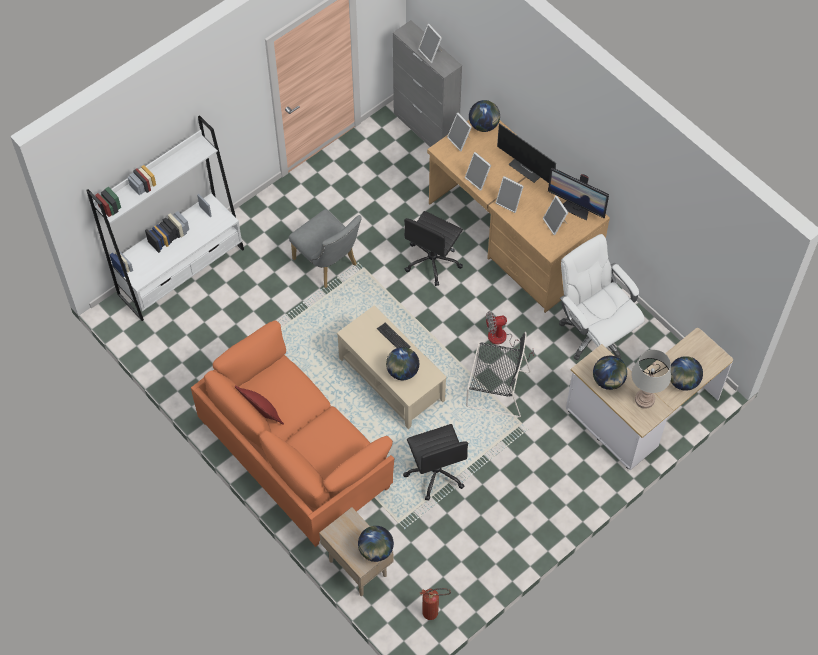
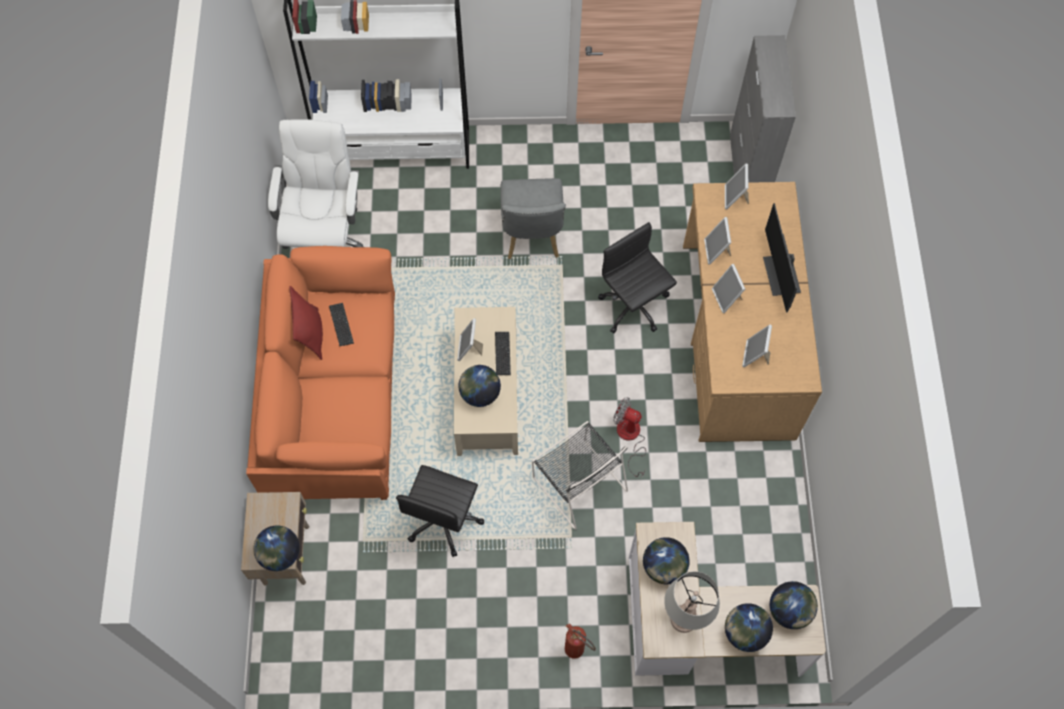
camera: 40 degrees right, 5 degrees up
black office chair [404,211,463,286] -> black office chair turned 75 degrees clockwise [598,222,677,333]
picture frame [418,24,442,63] -> picture frame moved to [457,318,483,361]
fire extinguisher [420,588,451,620] -> fire extinguisher moved to [565,623,596,659]
globe [469,100,500,132] -> globe moved to [770,581,818,629]
monitor [548,168,609,221] -> none
white office chair [559,234,645,360] -> white office chair moved to [268,119,364,249]
none -> keyboard [329,303,354,346]

